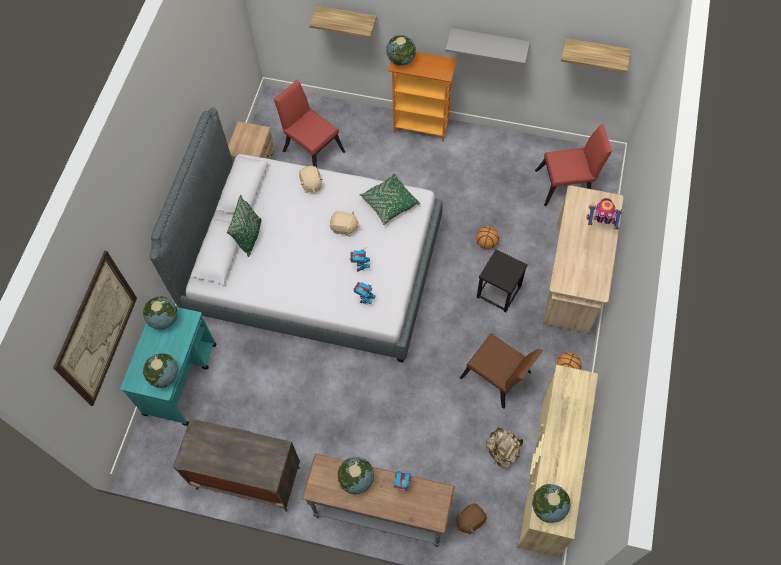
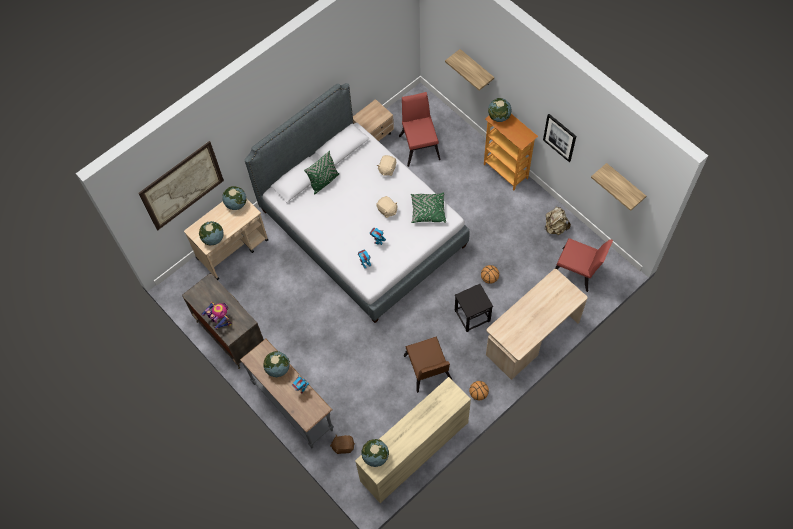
camera: 35 degrees right, 0 degrees up
turquoise cart [120,307,217,426] -> beige cart [184,198,268,280]
grey shelf [445,28,530,65] -> picture [543,114,576,162]
beige backpack [486,428,523,468] -> beige backpack moved to [545,207,571,235]
toy robot [586,198,623,230] -> toy robot moved to [201,302,232,330]

